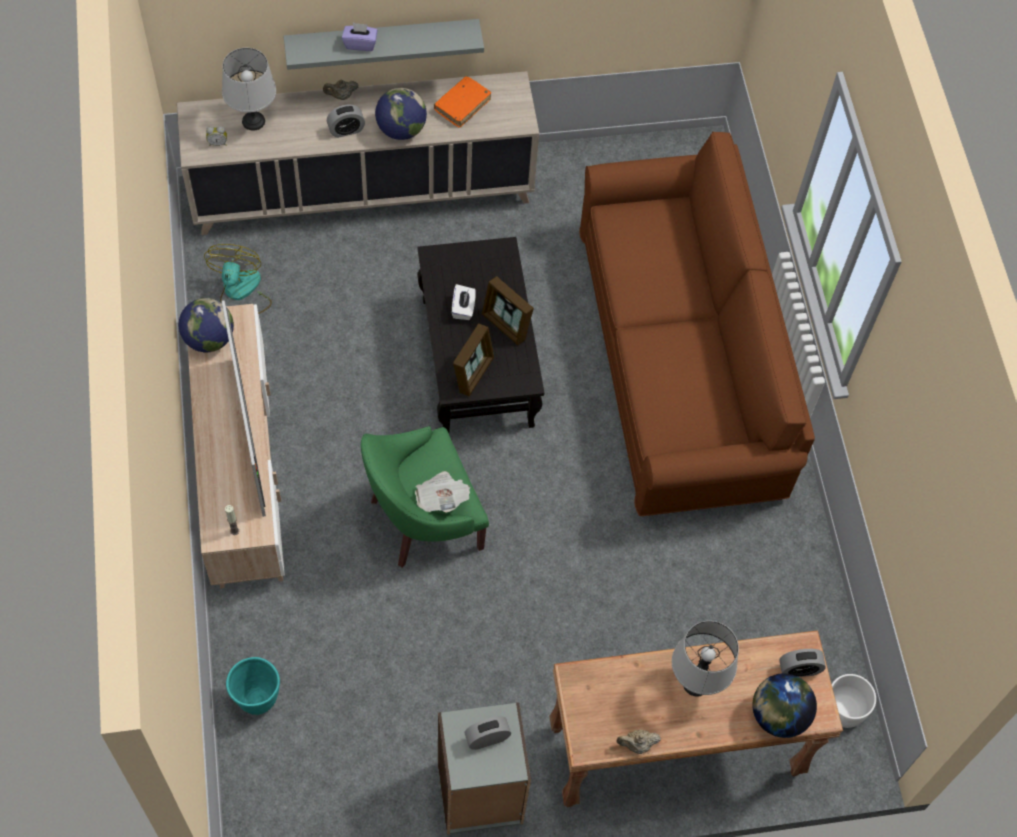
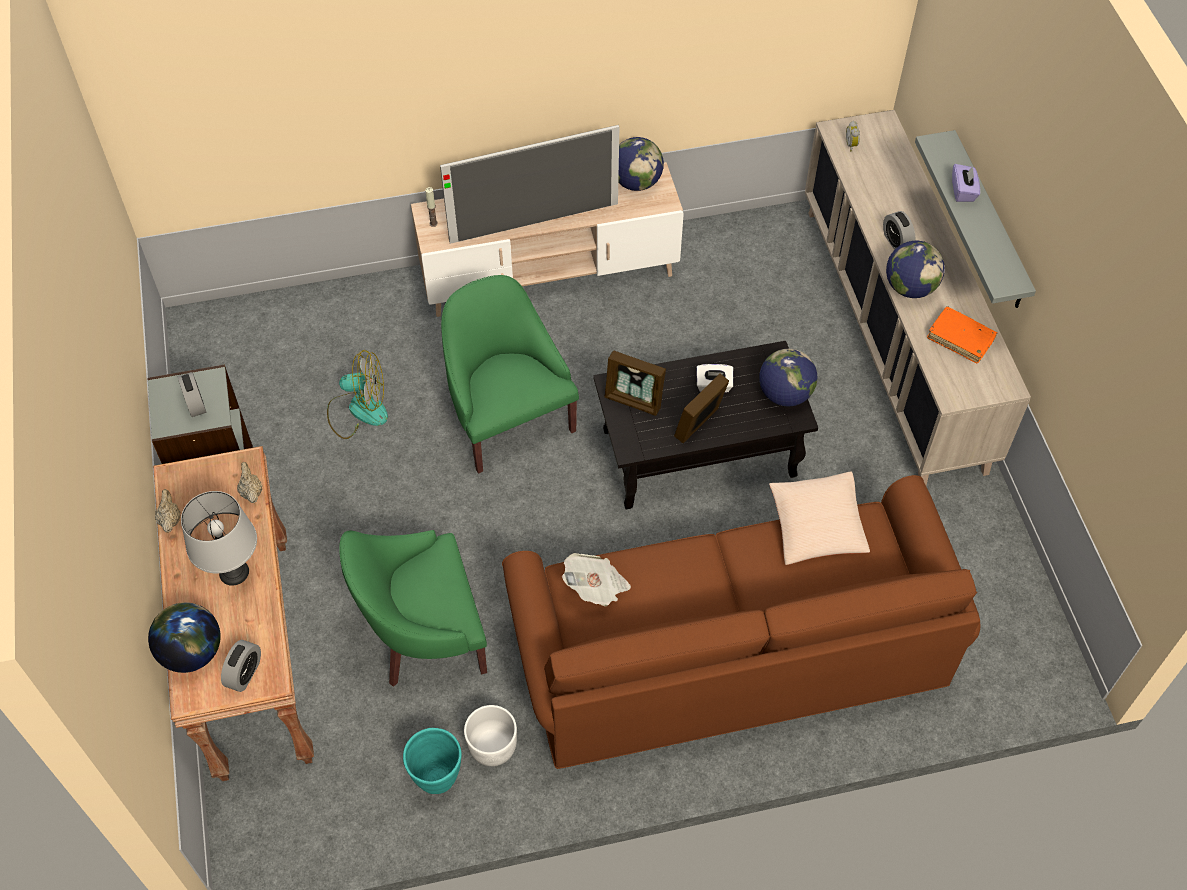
camera: 90 degrees right, 5 degrees down
fan [204,244,272,314] -> fan moved to [327,350,388,439]
grey table lamp [222,48,276,131] -> none
turquoise planter [226,657,280,715] -> turquoise planter moved to [403,728,462,794]
beige teapot [323,80,358,100] -> beige teapot moved to [237,462,262,503]
newspaper [415,471,470,513] -> newspaper moved to [562,553,631,606]
alarm clock [779,649,826,677] -> alarm clock turned 150 degrees counterclockwise [221,640,261,692]
white planter [832,674,876,728] -> white planter moved to [464,705,517,766]
none -> green armchair [339,530,487,687]
none -> globe [759,349,817,406]
none -> beige pillow [769,471,870,565]

